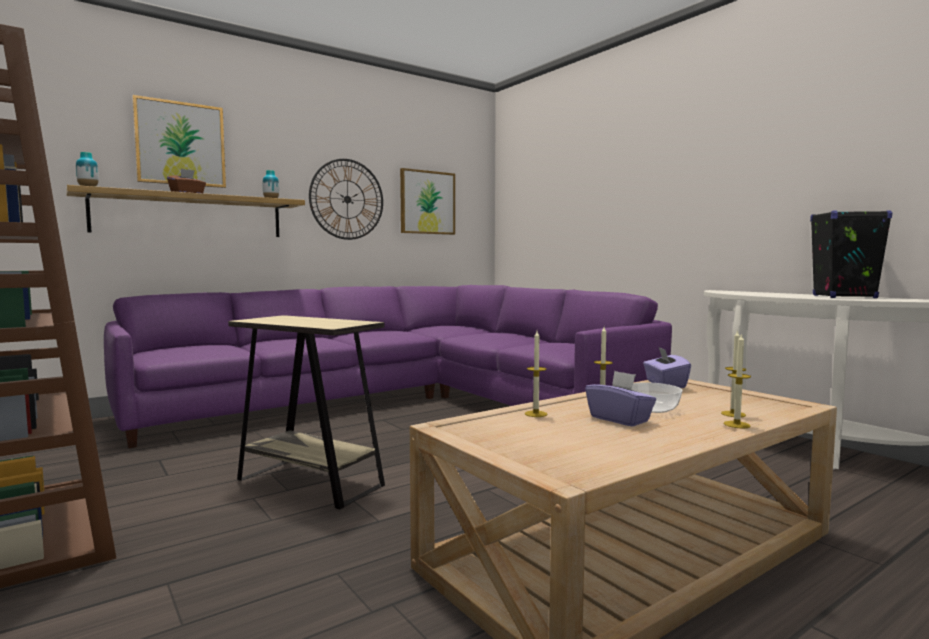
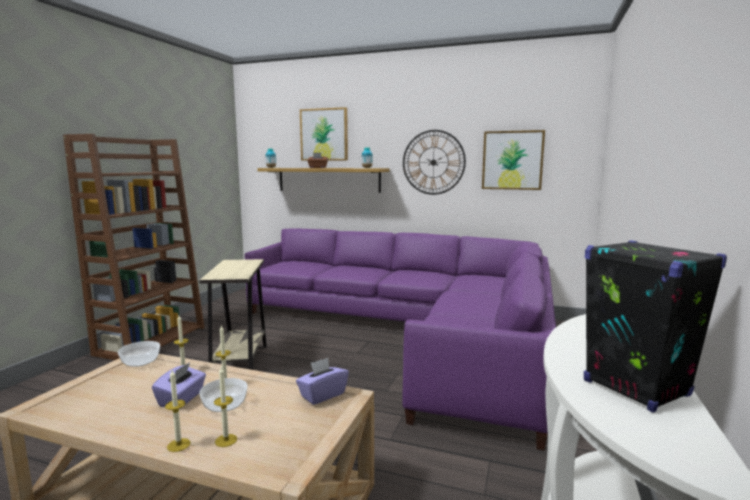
camera: 55 degrees right, 5 degrees up
none -> bowl [118,341,160,367]

